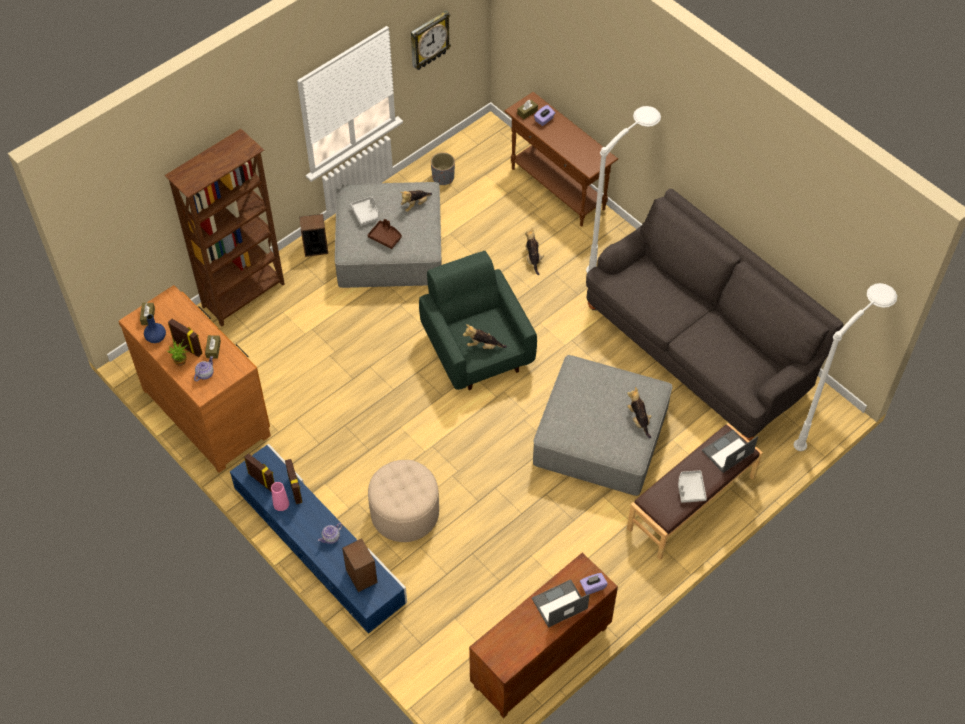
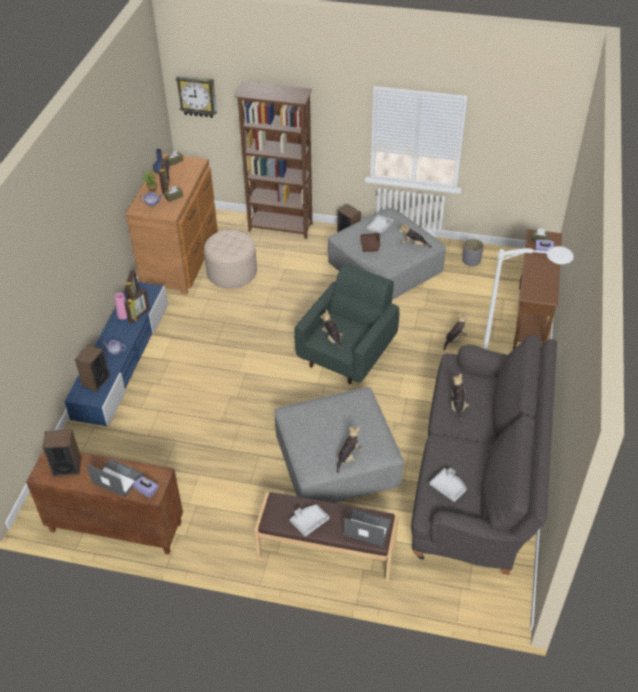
camera: 55 degrees right, 10 degrees down
beige ottoman [368,460,439,542] -> beige ottoman moved to [204,230,257,288]
wall clock [411,10,451,70] -> wall clock moved to [176,75,217,118]
white floor lamp [794,283,897,451] -> none
none -> speaker [42,429,81,476]
none -> grey tray [429,468,467,502]
none -> plush toy [451,373,469,423]

